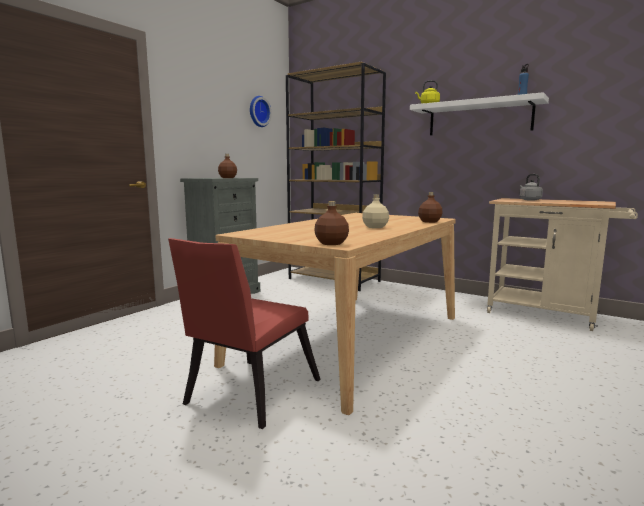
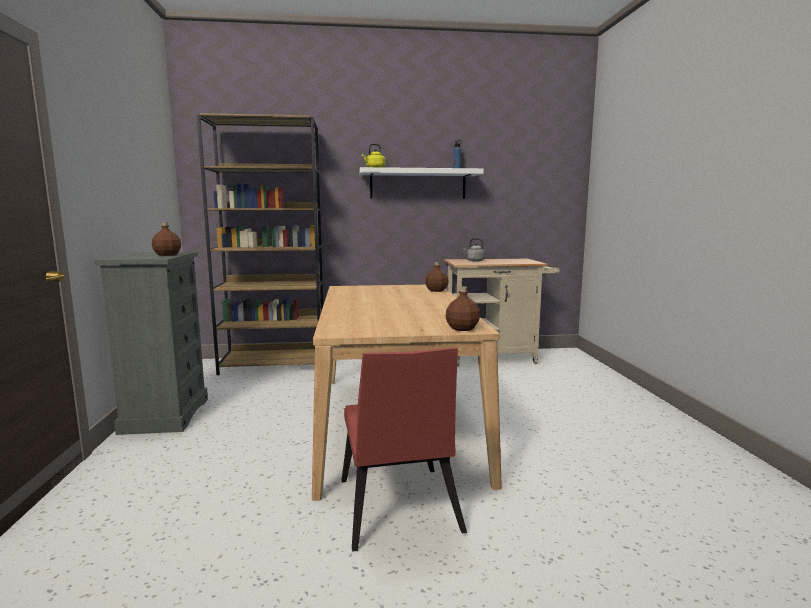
camera: 40 degrees left, 0 degrees up
wall clock [250,96,272,127] -> none
beige bottle [362,194,389,228] -> none

